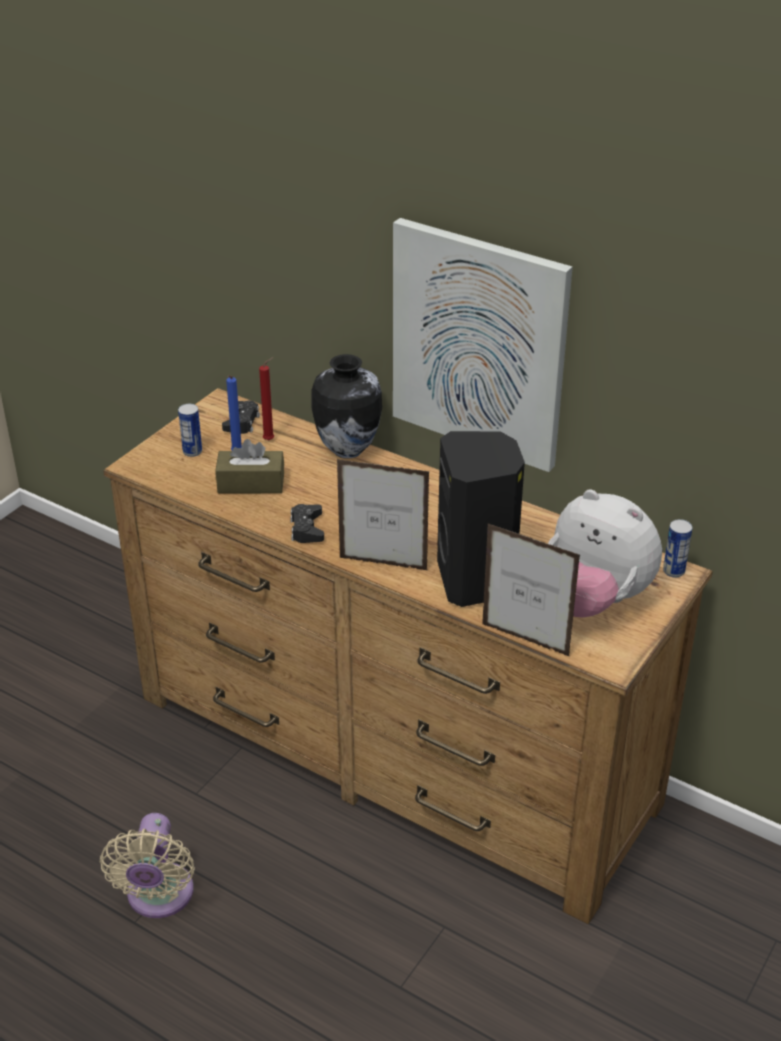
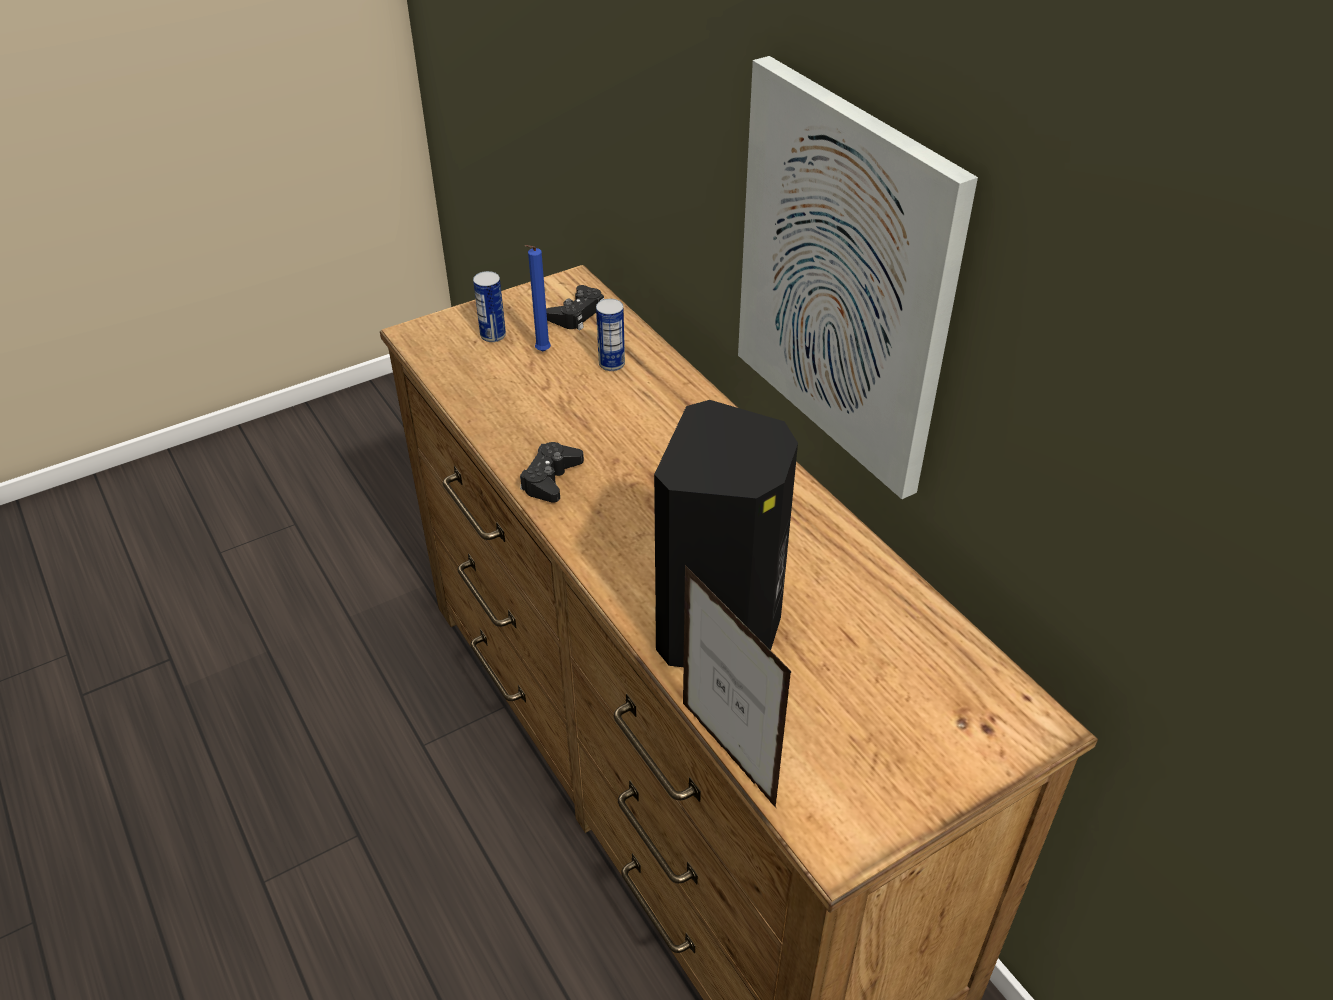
camera: 25 degrees right, 5 degrees up
beige fan [100,813,195,918] -> none
brown tissue box [215,439,284,493] -> none
red candle [259,357,274,441] -> none
vase [311,354,382,459] -> none
picture frame [337,459,430,570] -> none
plush toy [548,489,662,618] -> none
can [663,519,693,577] -> can moved to [596,299,625,371]

